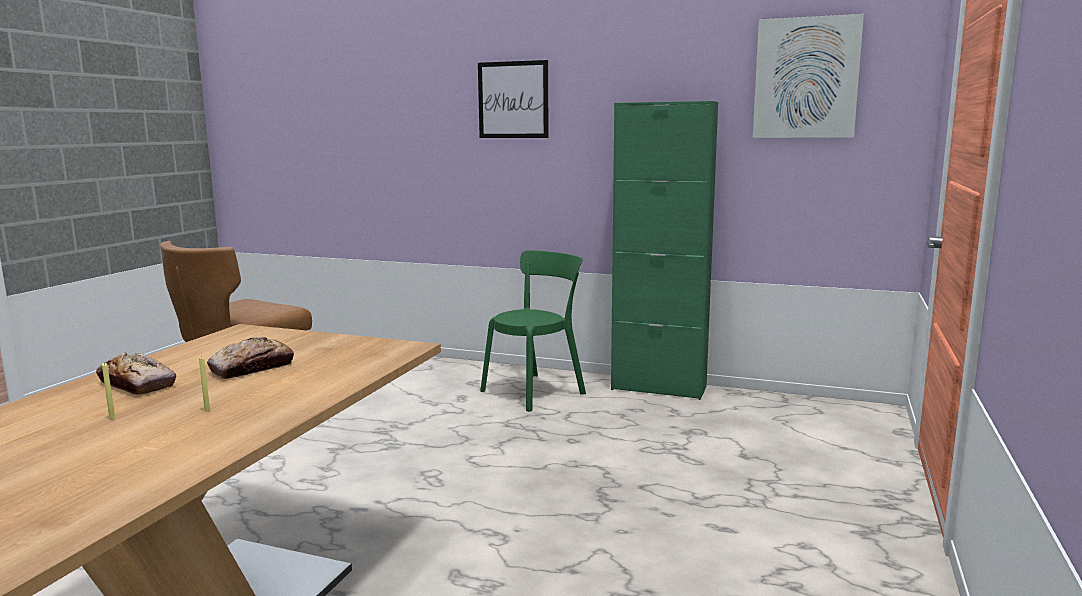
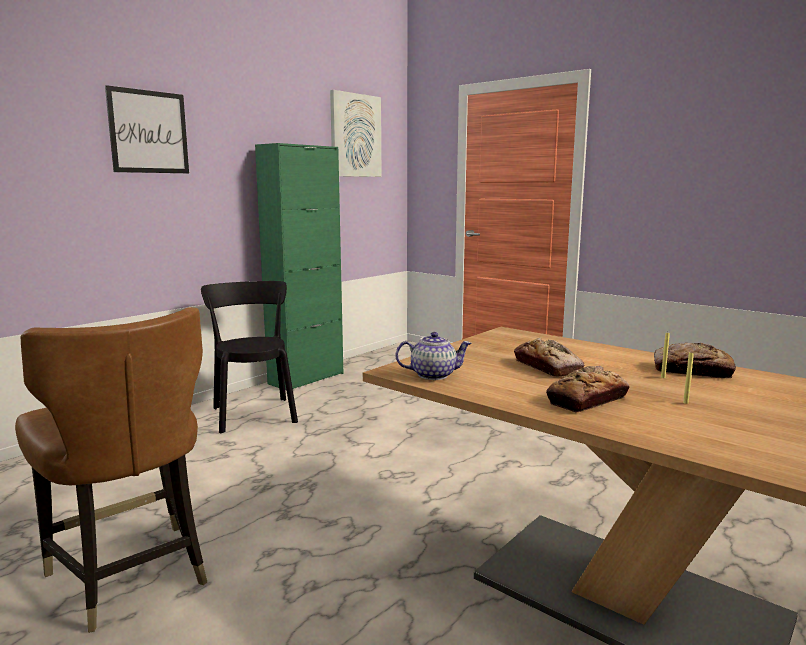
camera: 70 degrees left, 0 degrees up
green chair [480,250,586,412] -> black chair [201,281,298,433]
none -> teapot [396,332,472,380]
none -> bread [654,343,736,379]

